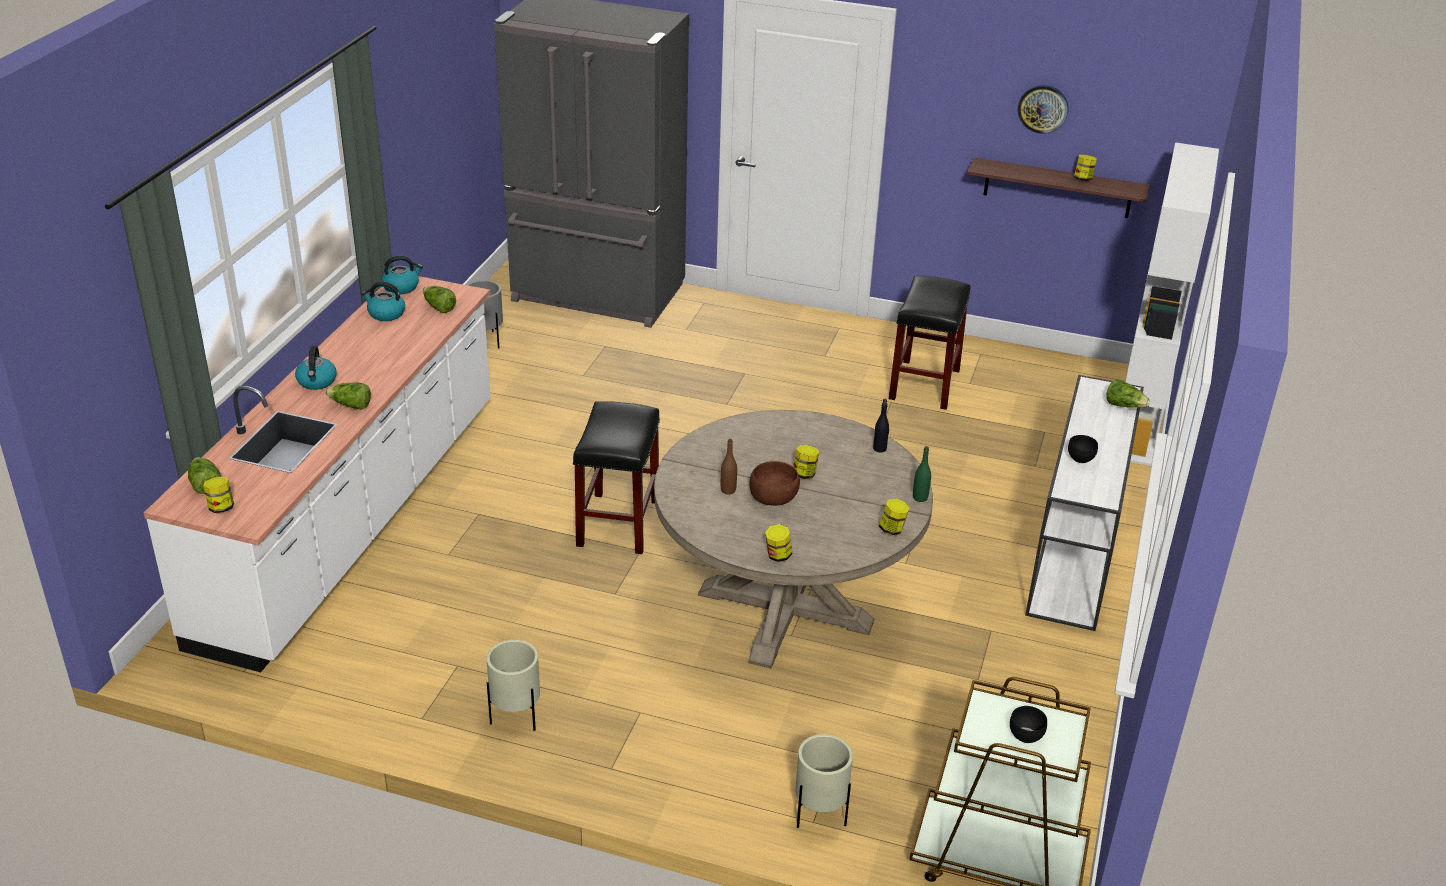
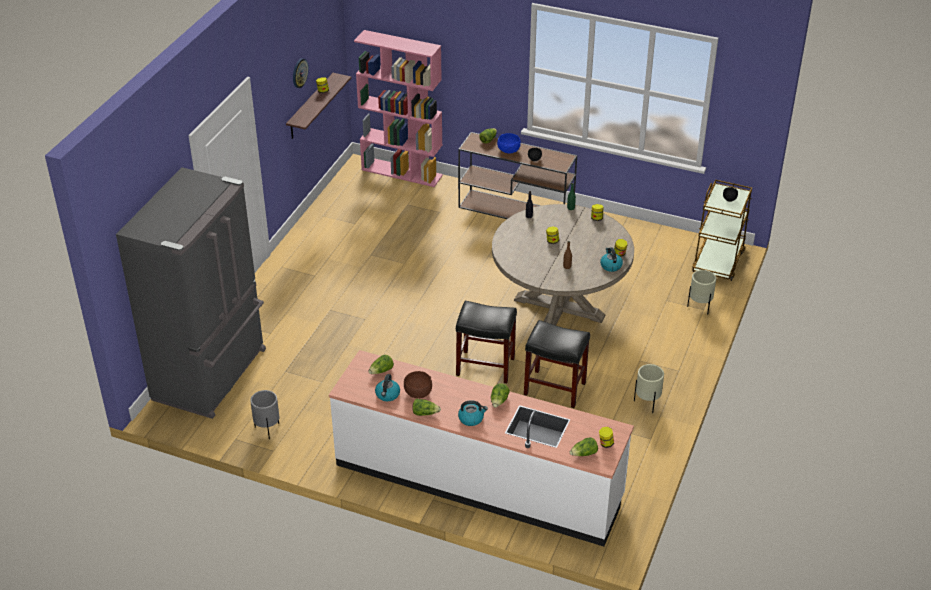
camera: 85 degrees left, 5 degrees up
kettle [382,256,423,294] -> kettle moved to [600,247,623,272]
brown bowl [749,461,800,506] -> brown bowl moved to [404,371,432,399]
black stool [889,275,970,410] -> black stool moved to [524,320,590,408]
white console table [1025,375,1144,631] -> brown console table [458,132,577,219]
white bookcase [1125,142,1219,466] -> pink bookcase [354,30,443,187]
none -> lettuce [412,399,441,416]
none -> blue bowl [497,133,521,153]

